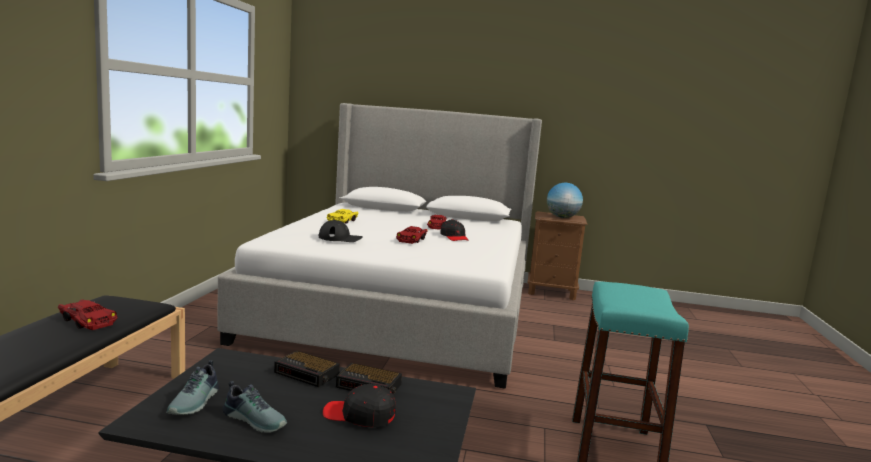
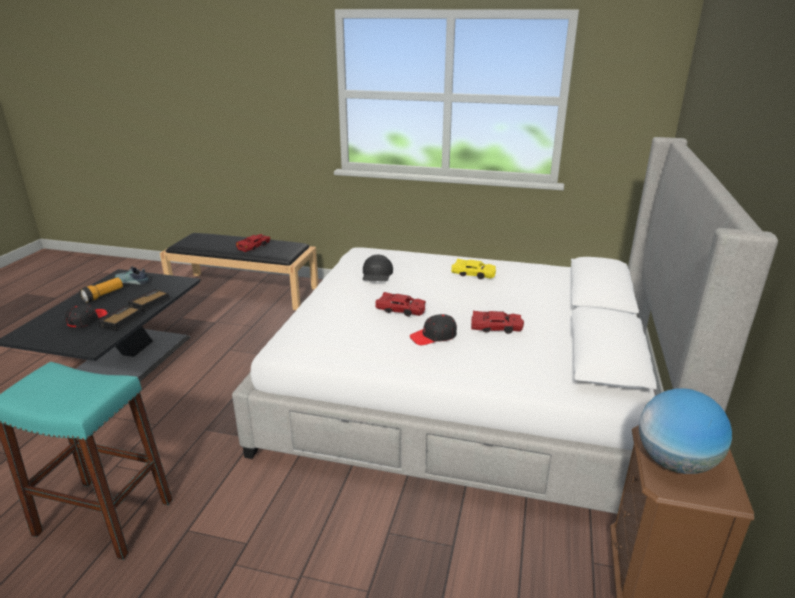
camera: 95 degrees right, 15 degrees up
shoe [222,381,287,433] -> flashlight [80,277,123,303]

